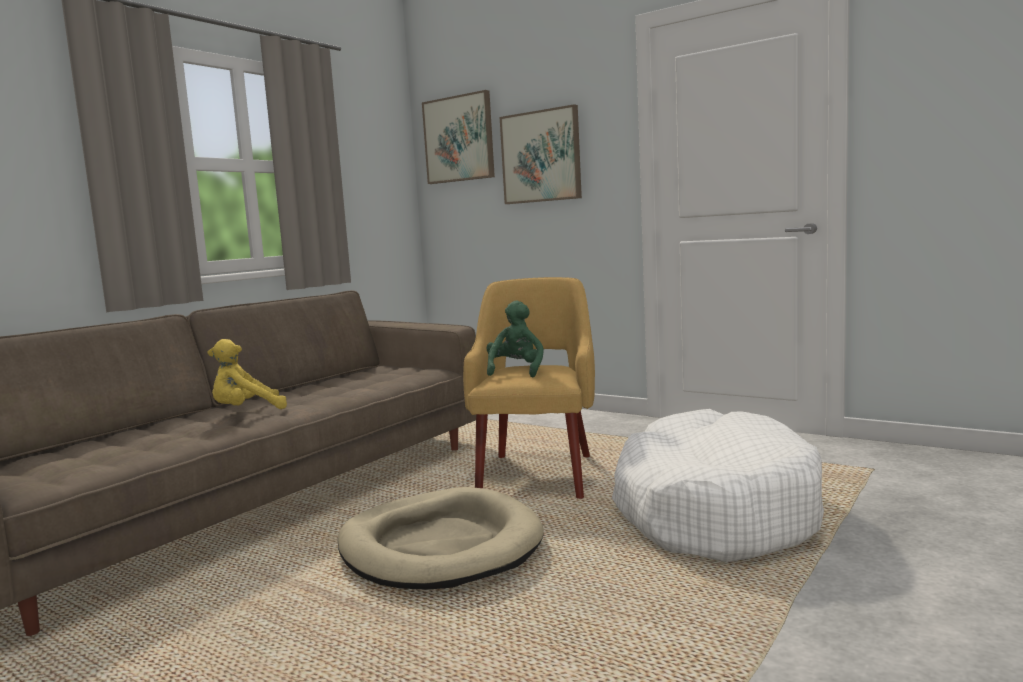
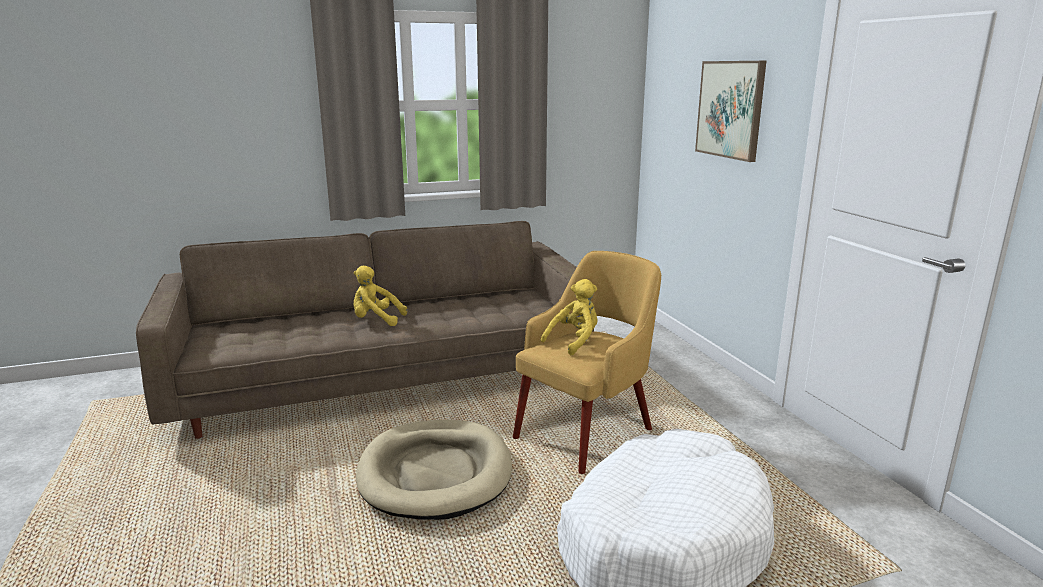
camera: 35 degrees right, 10 degrees up
picture [422,90,495,184] -> none
green plush toy [486,301,544,377] -> yellow plush toy [541,279,597,355]

